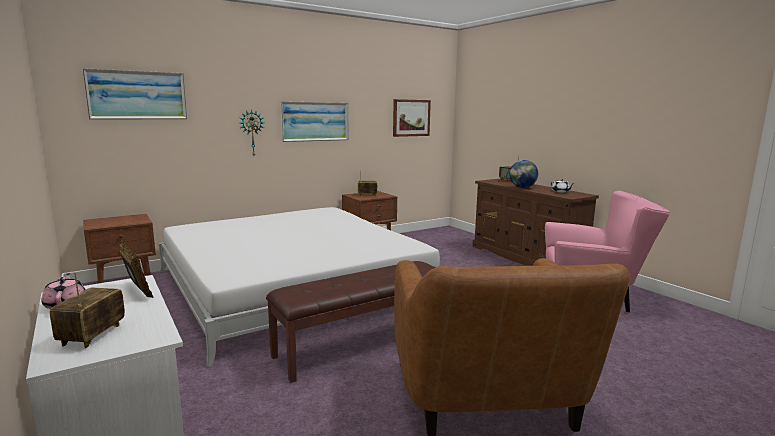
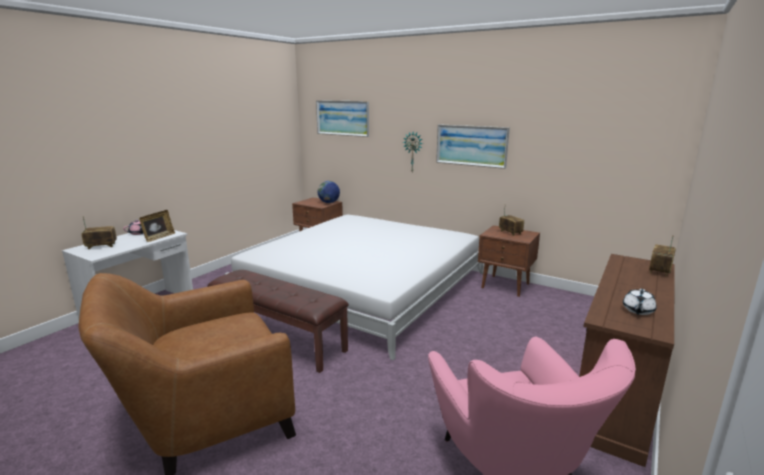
camera: 65 degrees right, 5 degrees up
picture [393,99,431,137] -> none
globe [509,160,538,188] -> globe moved to [317,181,340,203]

